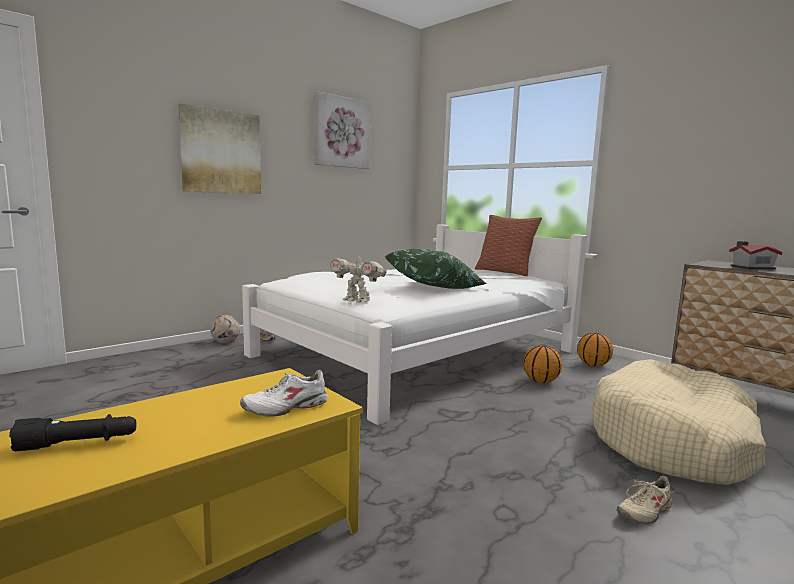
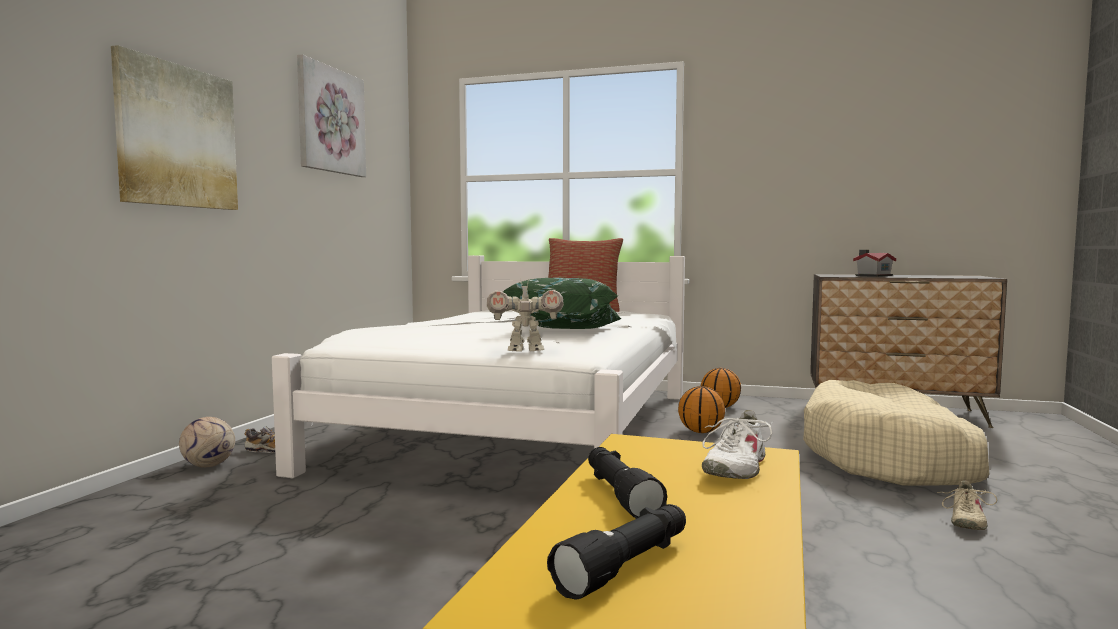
camera: 30 degrees left, 5 degrees down
none -> black flashlight [588,447,667,519]

